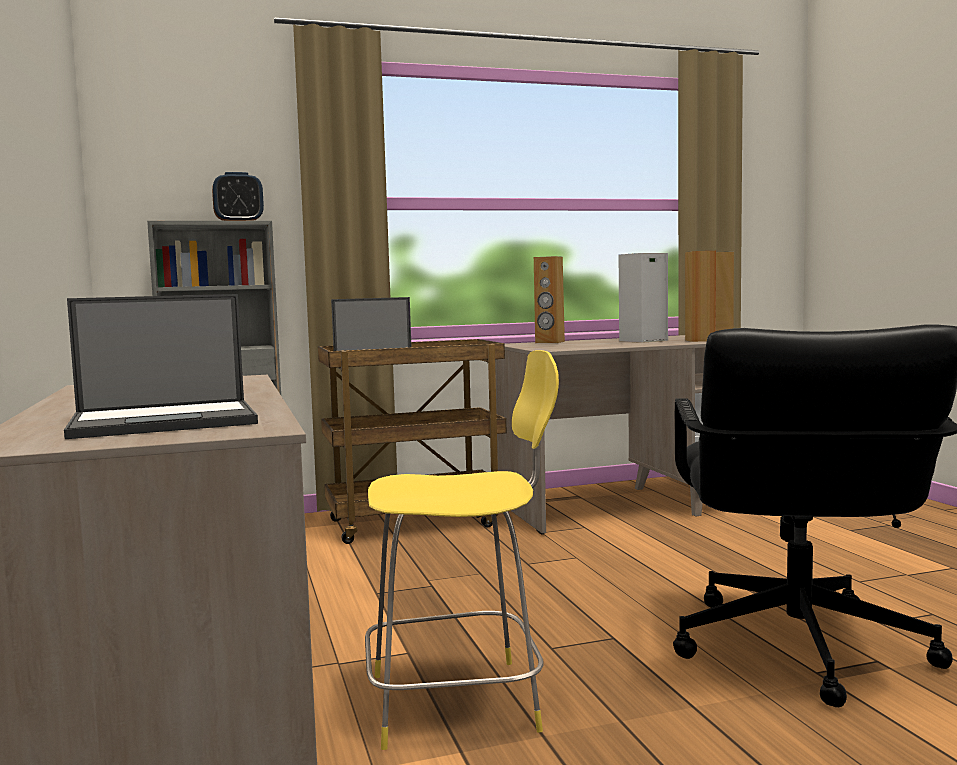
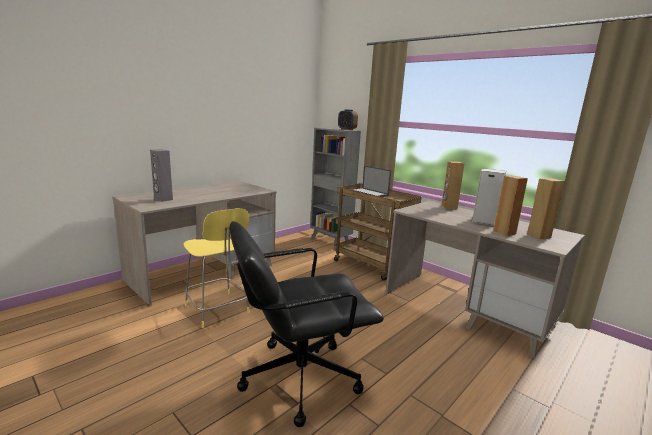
camera: 60 degrees right, 10 degrees up
laptop [64,294,258,439] -> grey speaker [150,149,173,202]

